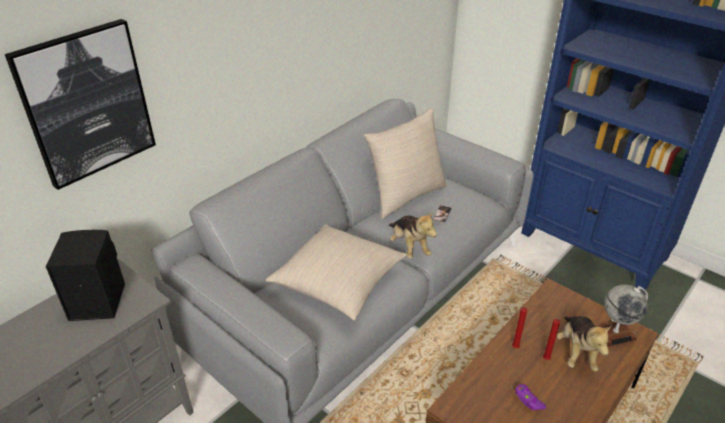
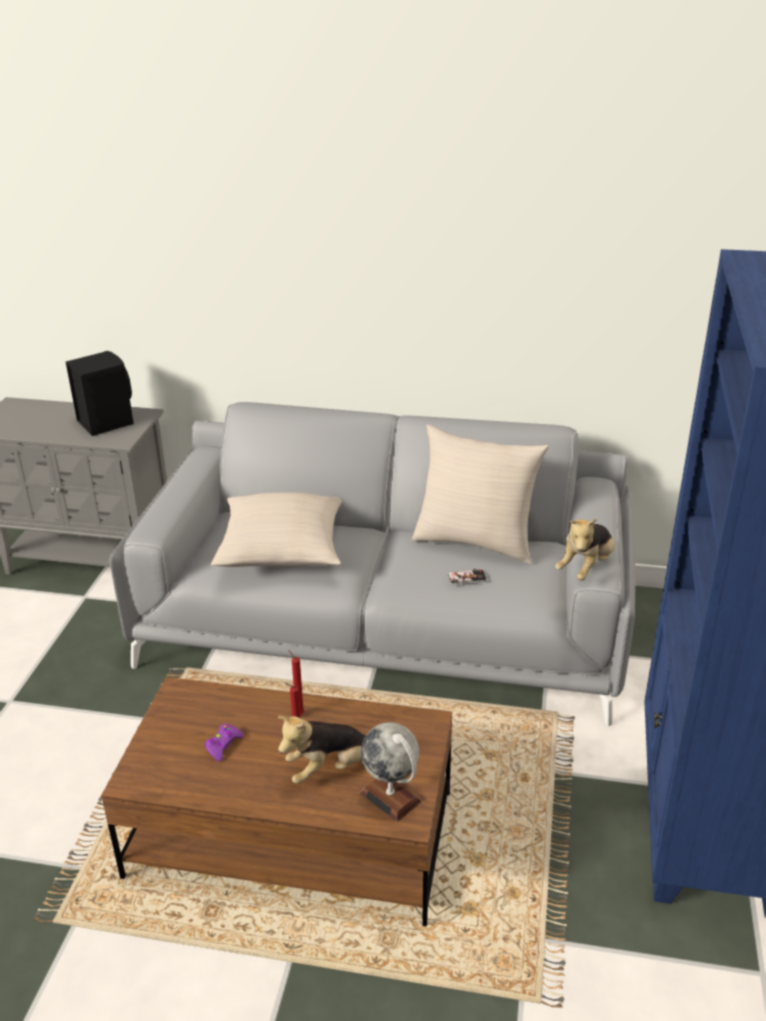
camera: 60 degrees right, 5 degrees down
picture [5,19,156,190] -> none
plush toy [389,211,437,259] -> plush toy moved to [555,518,615,581]

